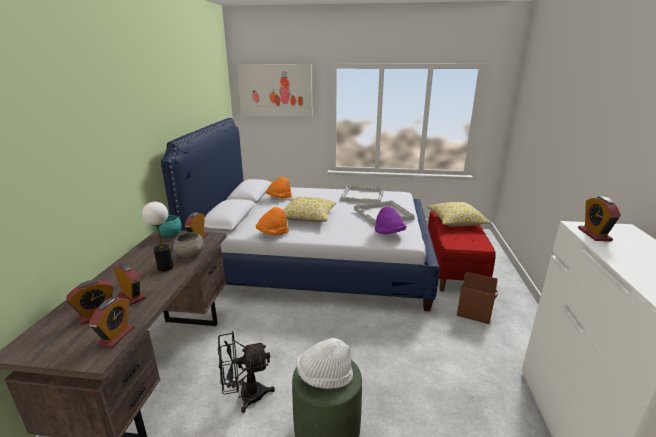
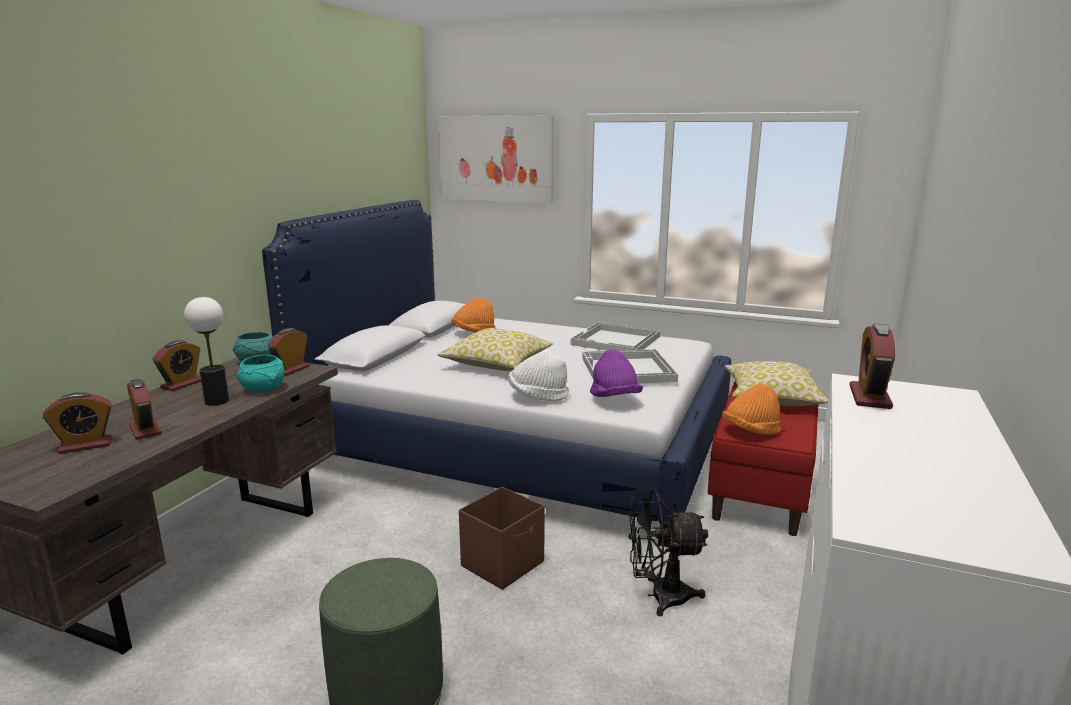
camera: 15 degrees right, 5 degrees down
alarm clock [89,297,135,348] -> alarm clock moved to [152,340,201,391]
grey bowl [173,232,204,258] -> turquoise bowl [237,355,284,393]
black fan [218,331,275,413] -> black fan moved to [628,489,708,616]
orange hat [256,207,289,235] -> orange hat moved to [722,383,781,435]
white hat [296,338,353,389] -> white hat moved to [508,350,569,401]
brown storage box [457,272,498,324] -> brown storage box moved to [459,487,545,590]

